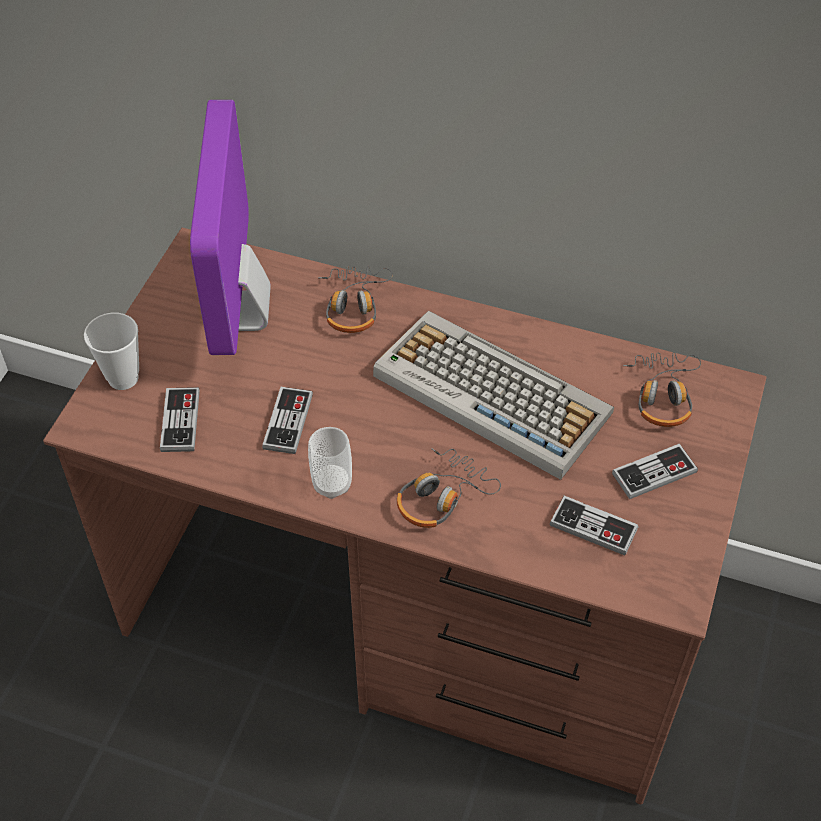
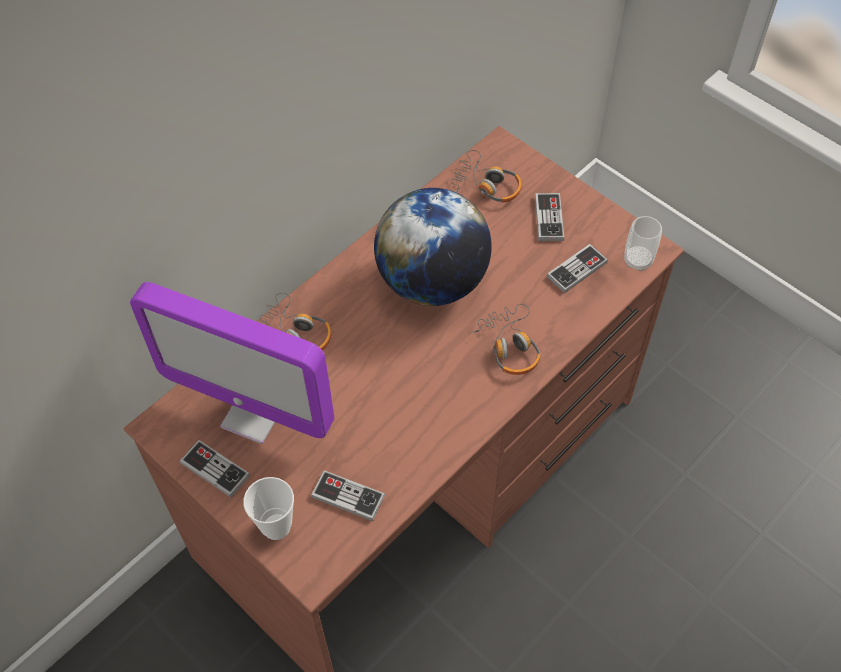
camera: 65 degrees left, 5 degrees up
game controller [262,387,313,454] -> game controller moved to [180,440,250,498]
cup [308,427,352,499] -> cup moved to [624,216,662,271]
keyboard [373,311,614,480] -> globe [374,188,492,306]

